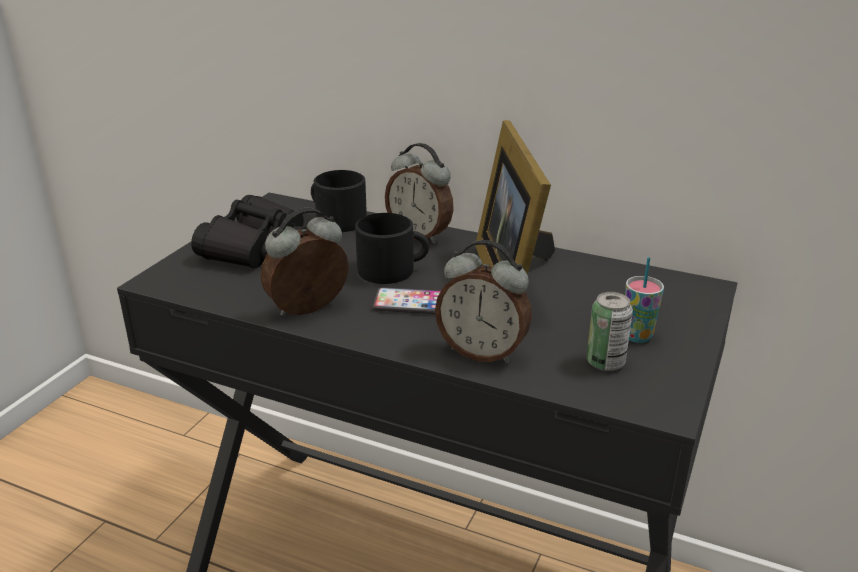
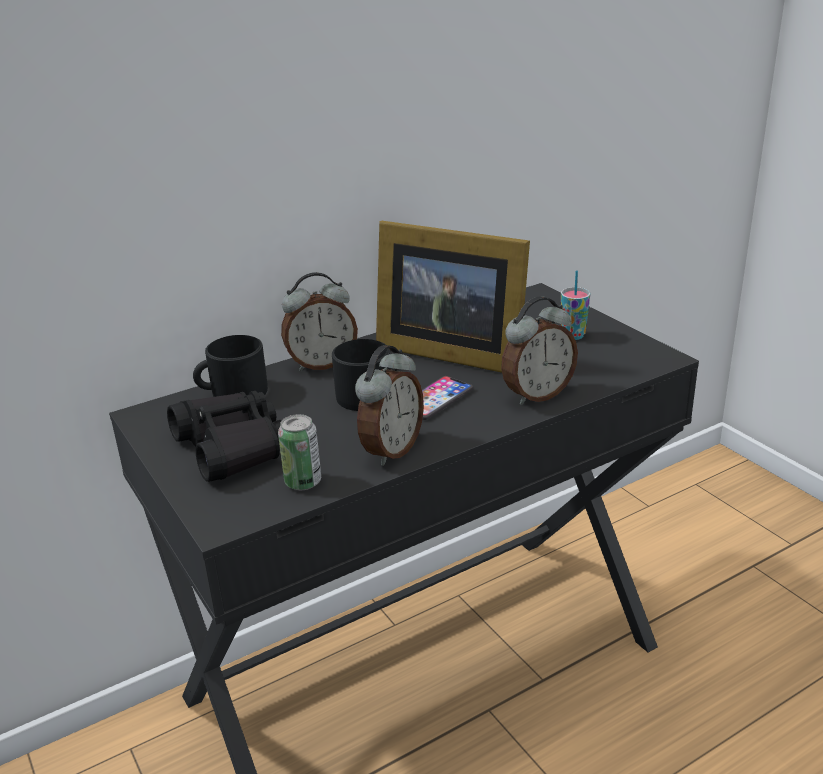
camera: 55 degrees left, 0 degrees up
alarm clock [260,208,349,316] -> alarm clock turned 150 degrees counterclockwise [355,345,424,466]
can [587,292,633,371] -> can moved to [278,414,321,490]

